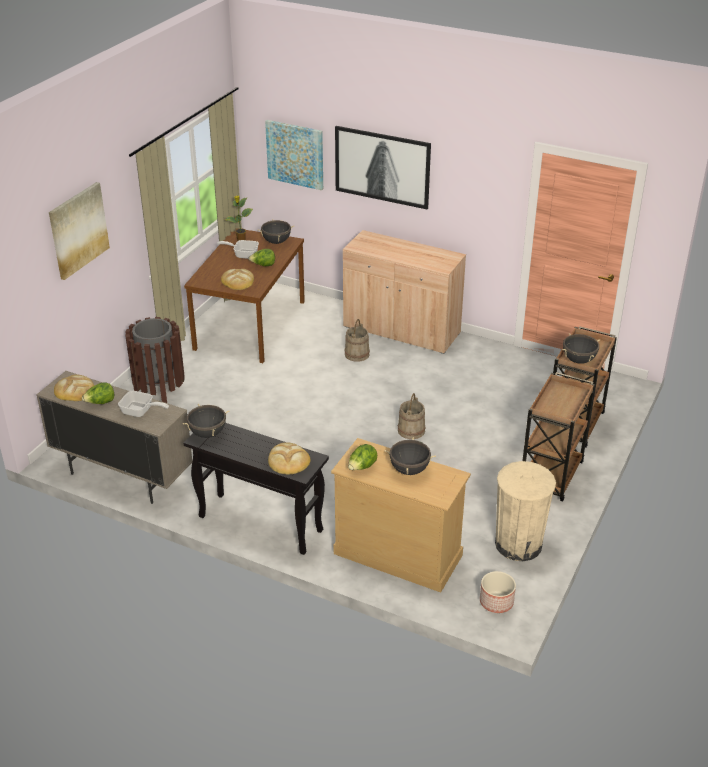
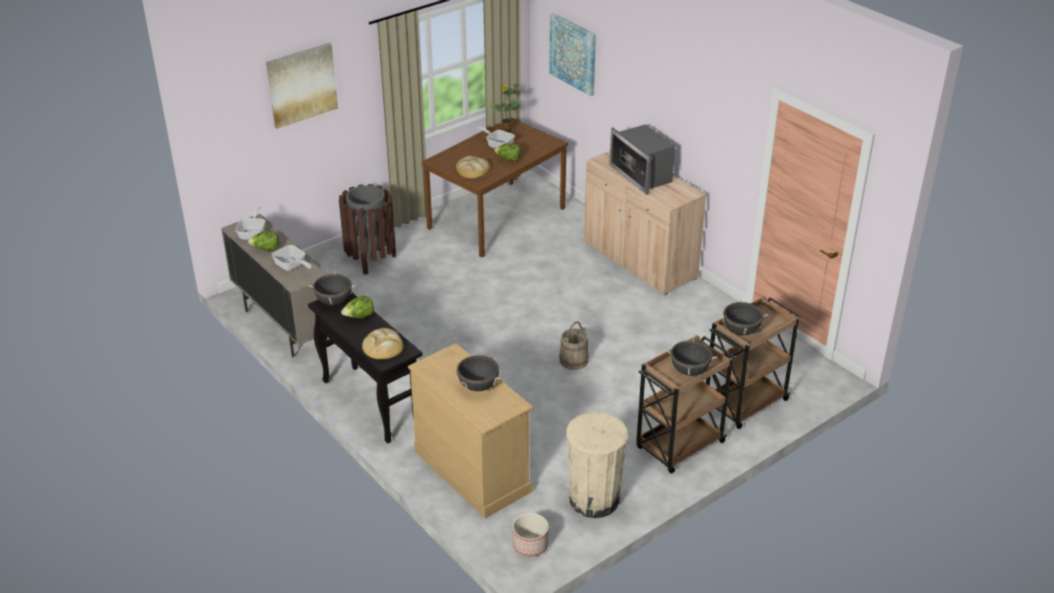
camera: 25 degrees right, 0 degrees up
bread [54,375,94,401] -> frying pan [235,206,265,240]
black cooking pot [258,219,294,244] -> black cooking pot moved to [666,338,717,376]
picture [335,126,431,209] -> none
beige bucket [345,319,370,362] -> none
lettuce [348,444,377,470] -> lettuce moved to [341,296,374,318]
none -> microwave [609,124,675,195]

